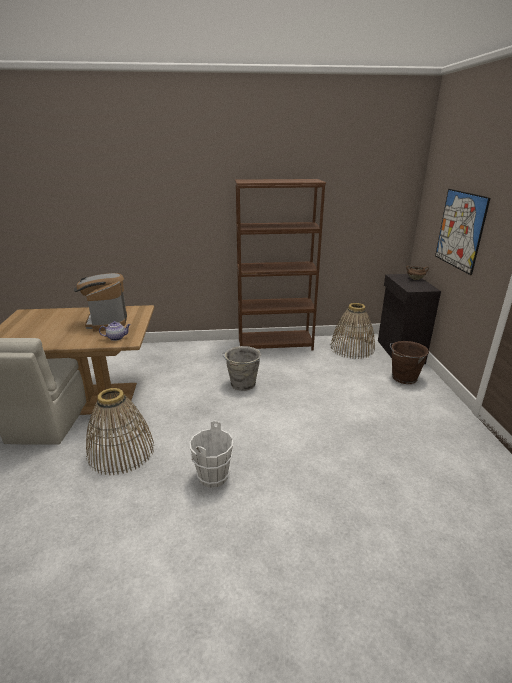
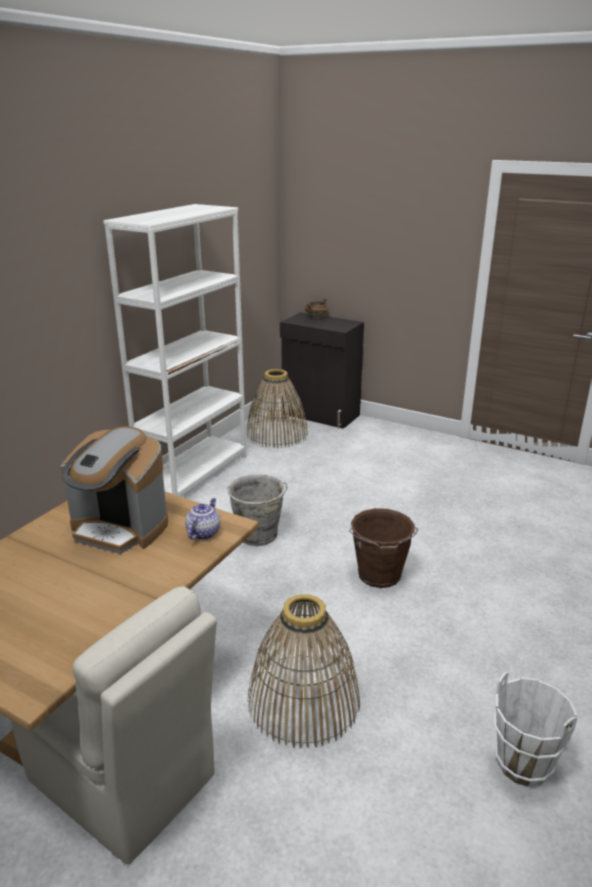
camera: 55 degrees left, 0 degrees up
white bucket [189,421,233,488] -> white bucket moved to [494,672,578,787]
brown bookcase [235,179,326,351] -> white bookcase [103,204,247,497]
brown bucket [390,341,429,384] -> brown bucket moved to [349,508,418,588]
picture [435,189,490,275] -> none

